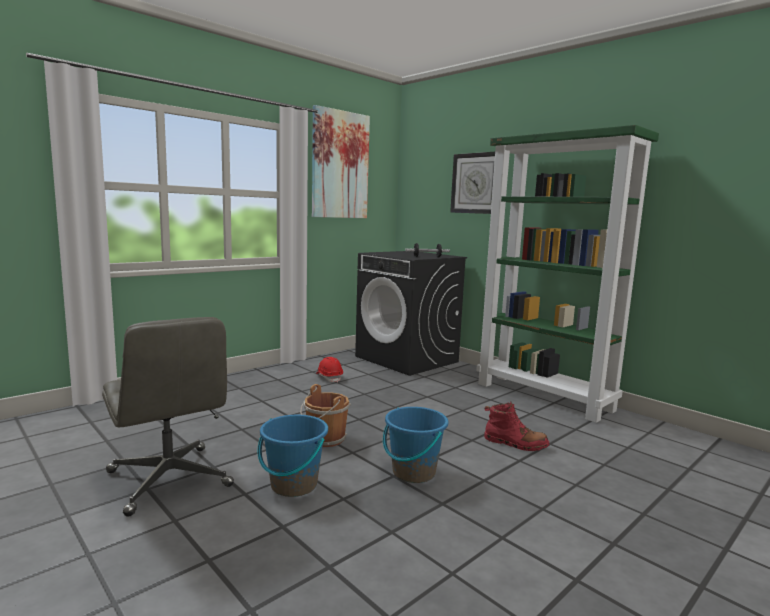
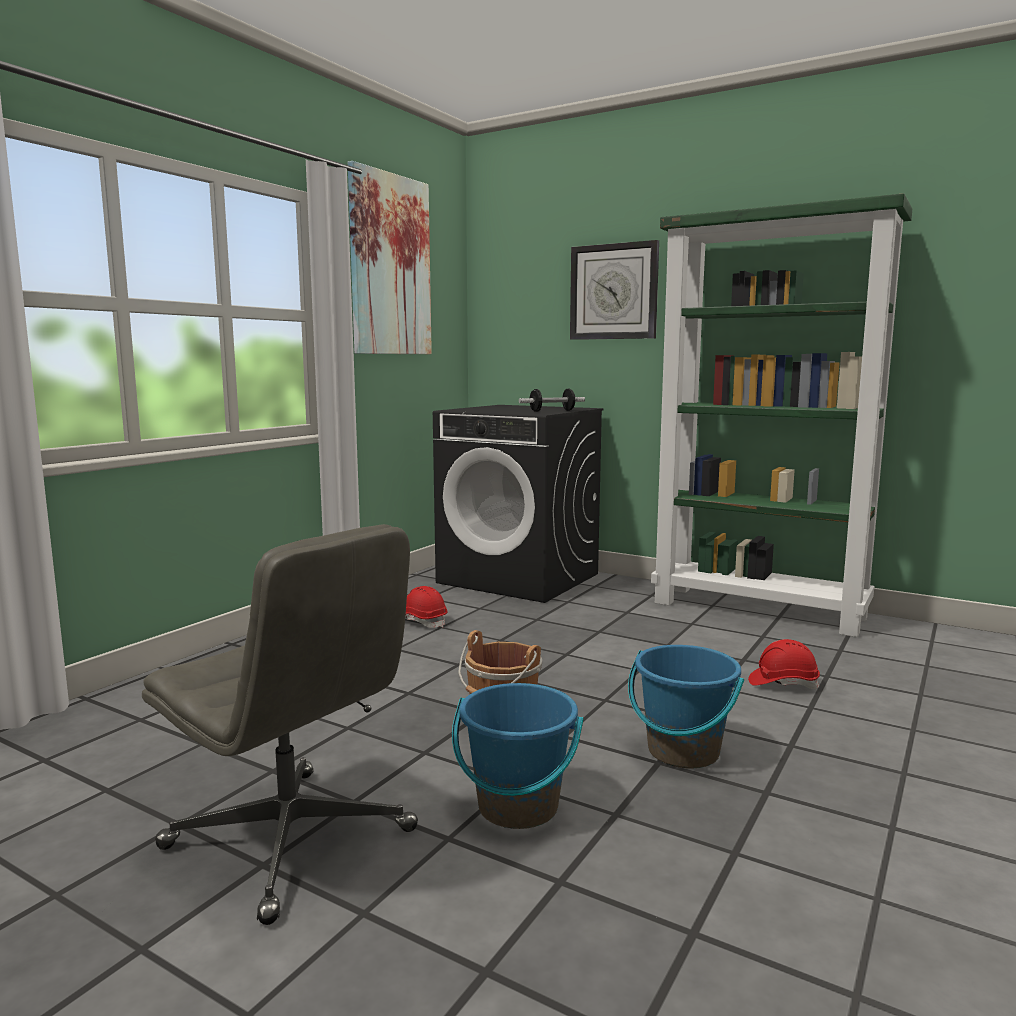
camera: 15 degrees left, 0 degrees up
red boot [484,402,550,451] -> red hard hat [748,639,820,689]

